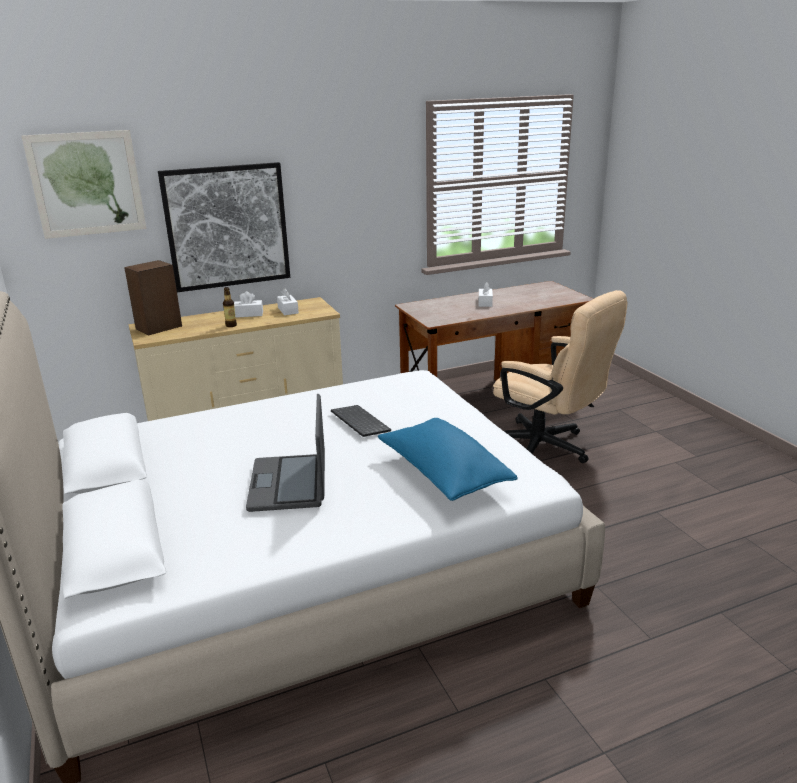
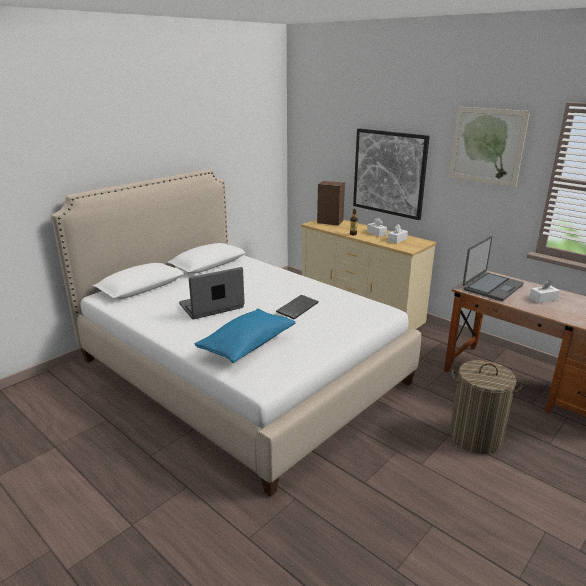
camera: 65 degrees right, 0 degrees up
picture [21,130,147,239] -> picture moved to [449,107,530,187]
beige office chair [493,290,627,463] -> laundry basket [450,360,523,454]
none -> laptop [463,236,524,301]

